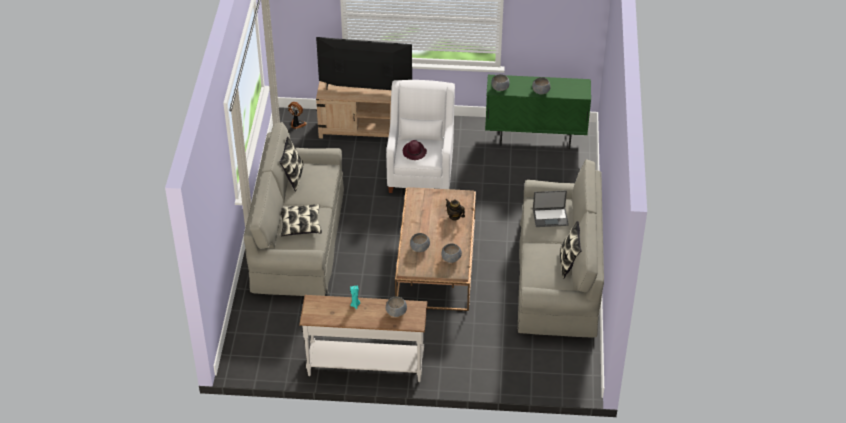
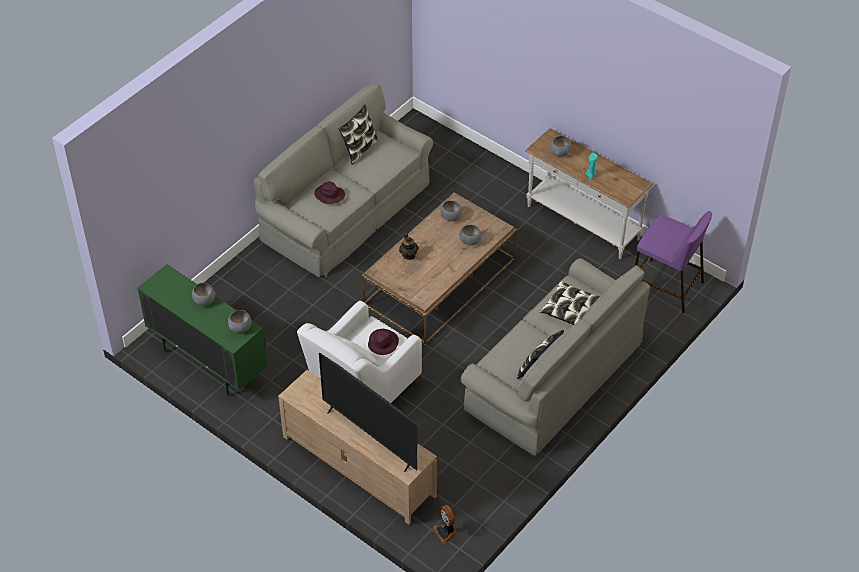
camera: 145 degrees left, 5 degrees up
laptop [533,190,569,227] -> purple hat [314,181,345,204]
none -> purple stool [635,211,712,313]

